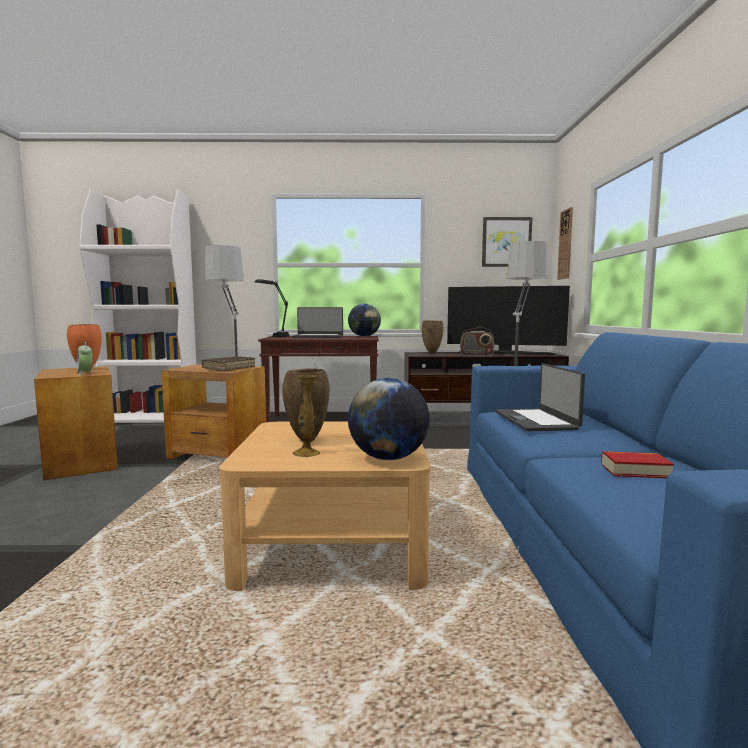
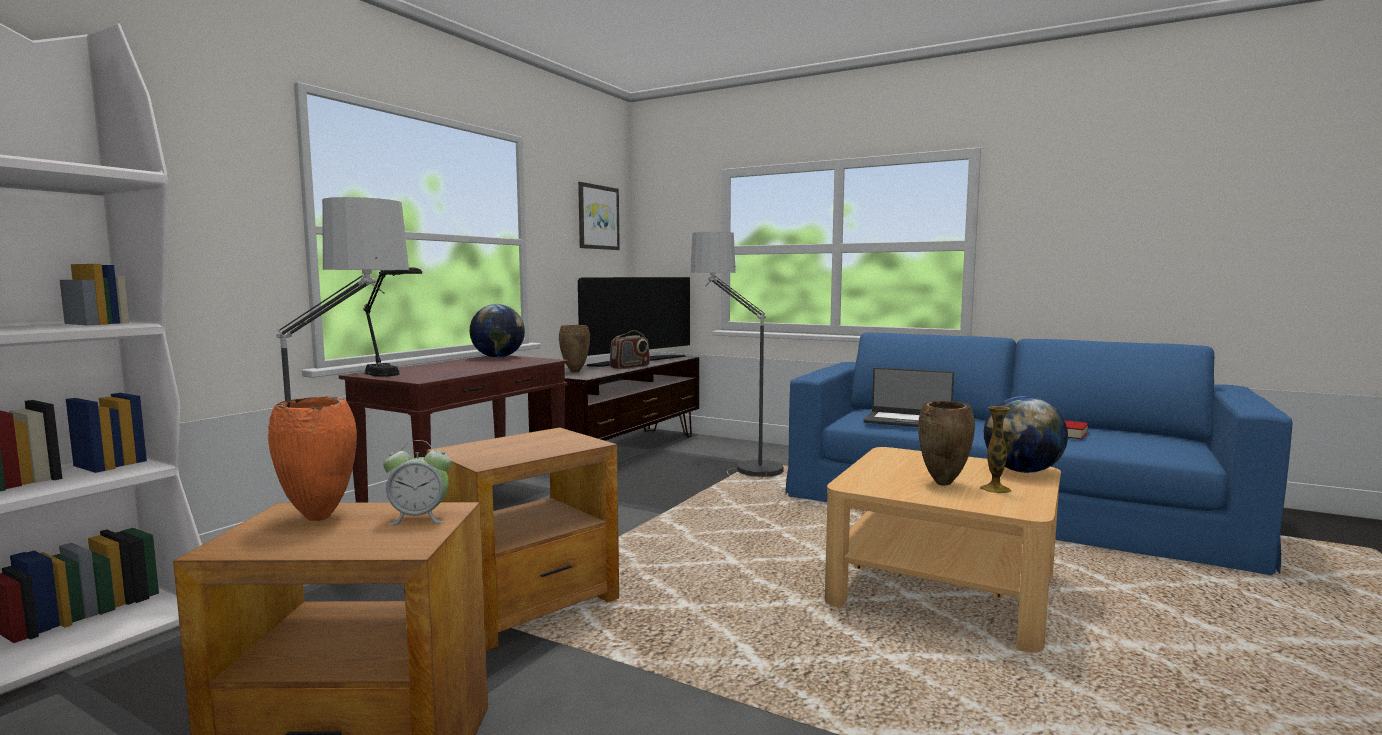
camera: 60 degrees left, 0 degrees up
brown book [202,356,255,371] -> none
laptop [292,307,343,338] -> none
wall clock [557,207,573,280] -> none

